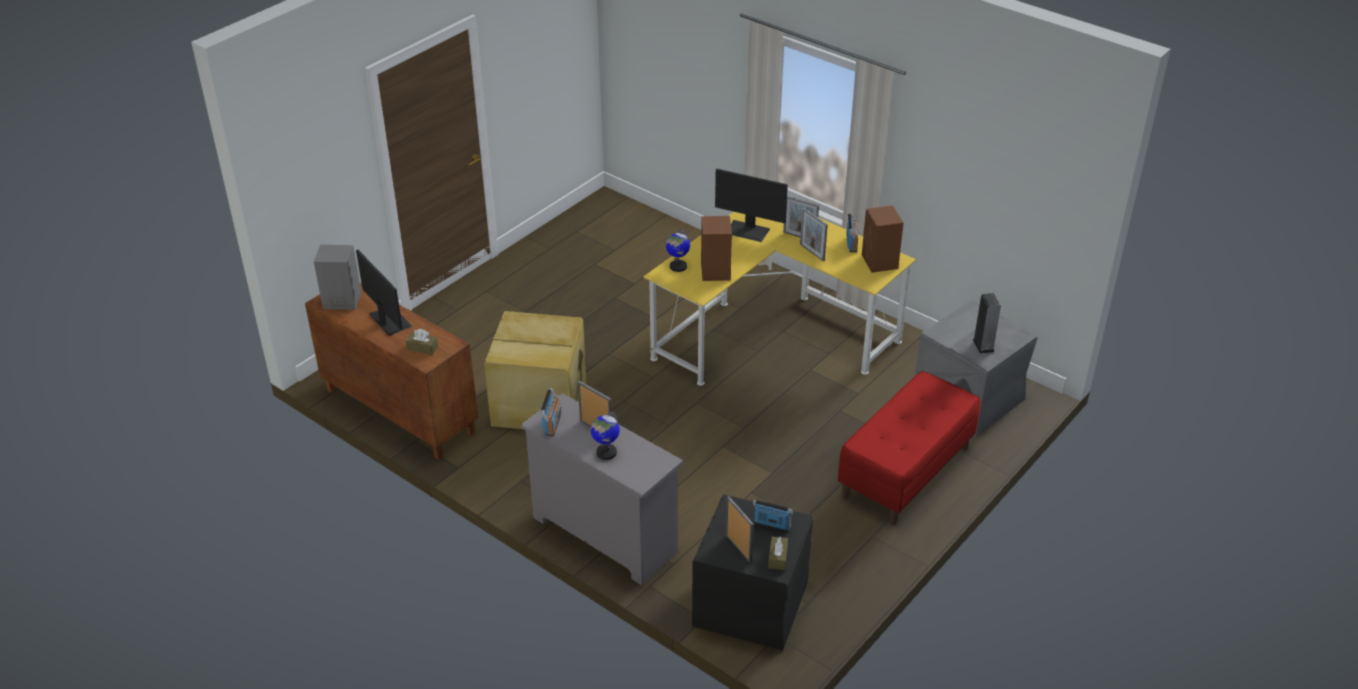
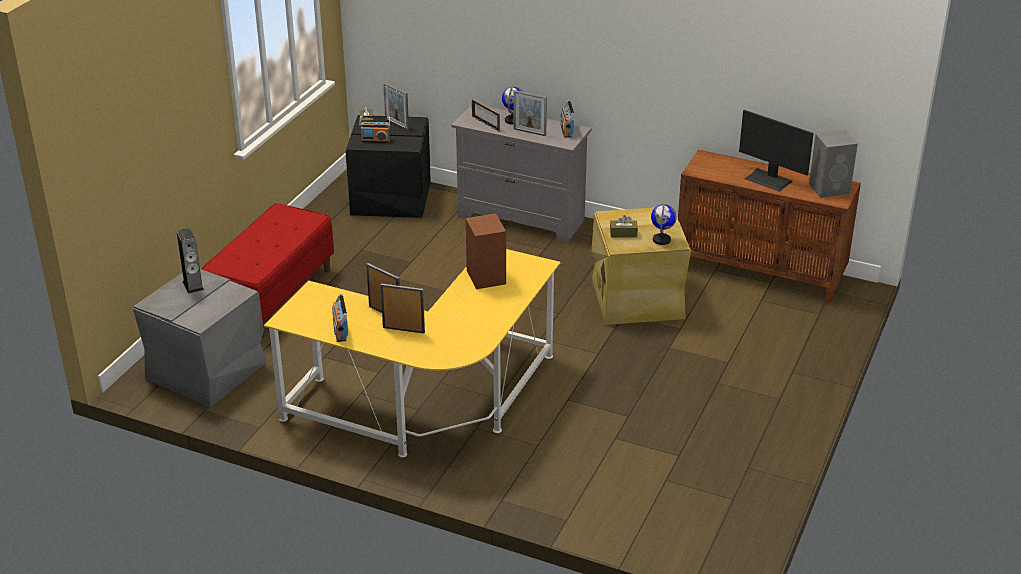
camera: 165 degrees right, 5 degrees down
brown tissue box [406,329,438,355] -> brown tissue box moved to [610,215,638,238]
globe [666,230,690,272] -> globe moved to [651,204,677,245]
monitor [715,168,788,242] -> none
brown speaker [862,205,904,273] -> none
none -> picture frame [472,99,500,132]

